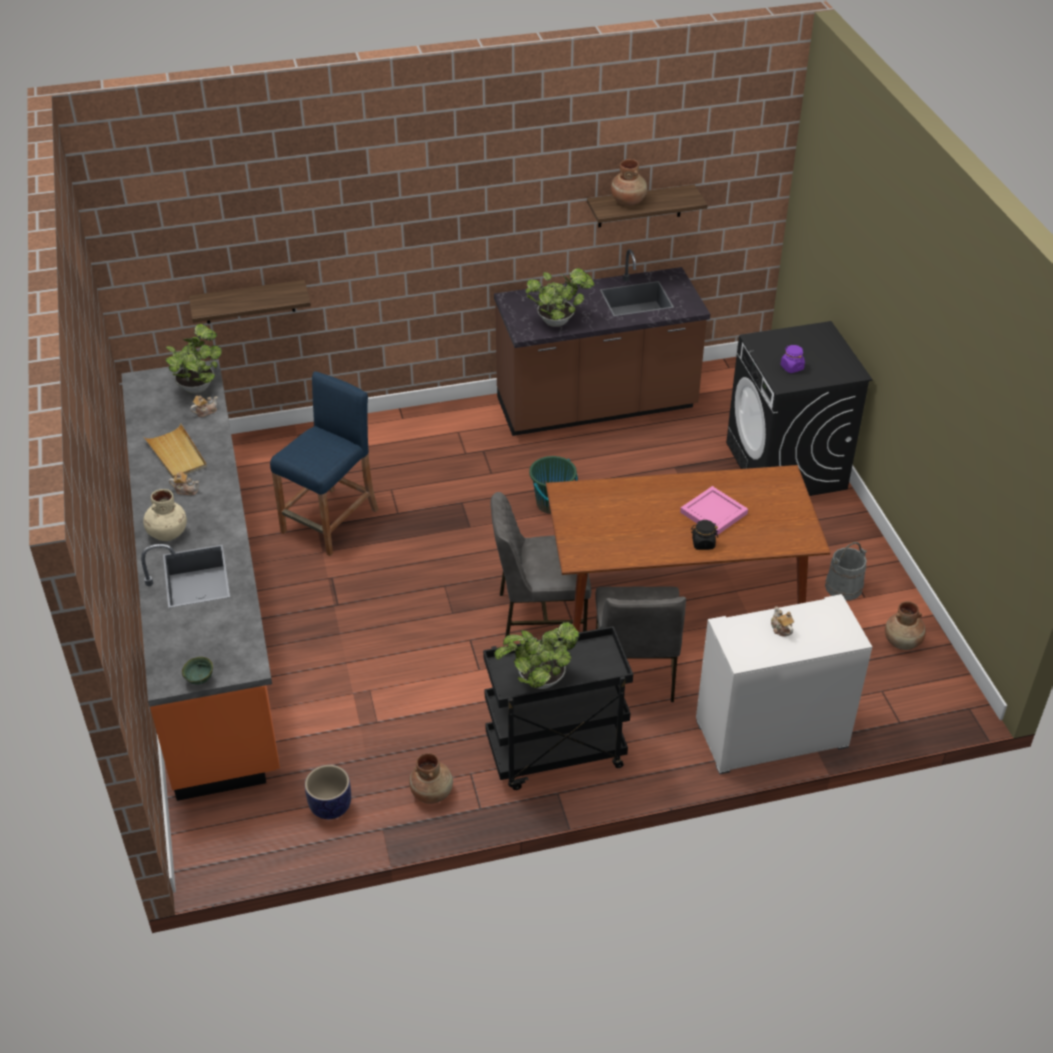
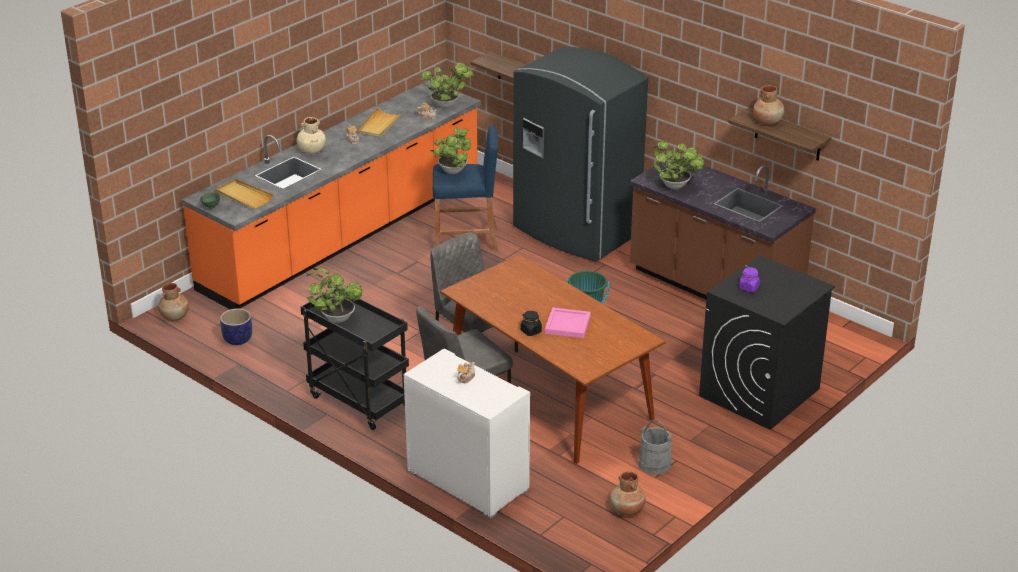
camera: 55 degrees right, 10 degrees down
brown vase [409,753,453,804] -> brown vase moved to [158,283,189,321]
none -> beige tray [215,179,273,208]
none -> potted plant [430,127,471,174]
none -> grey fridge [513,47,648,262]

